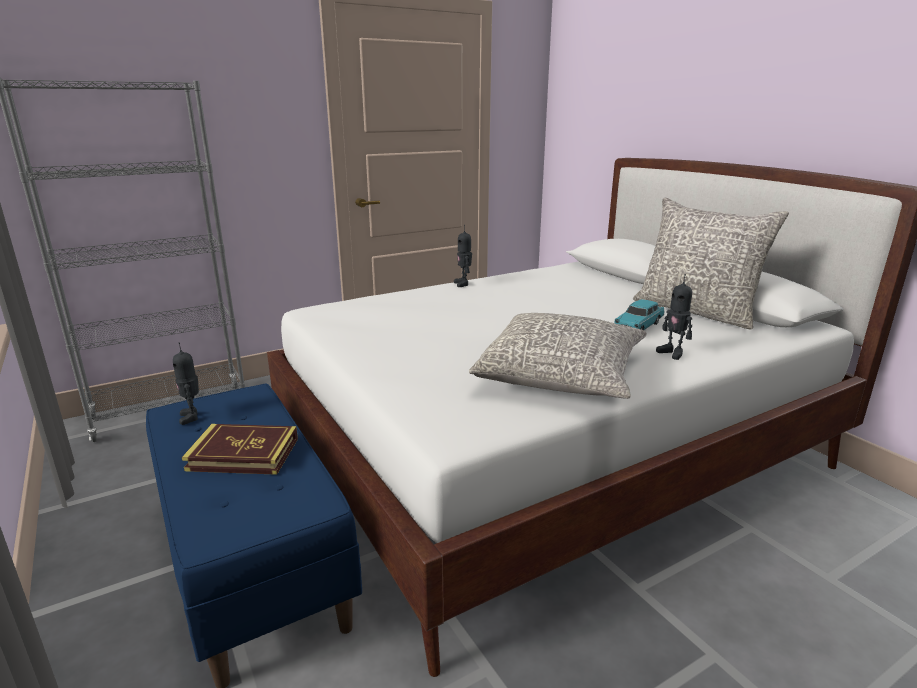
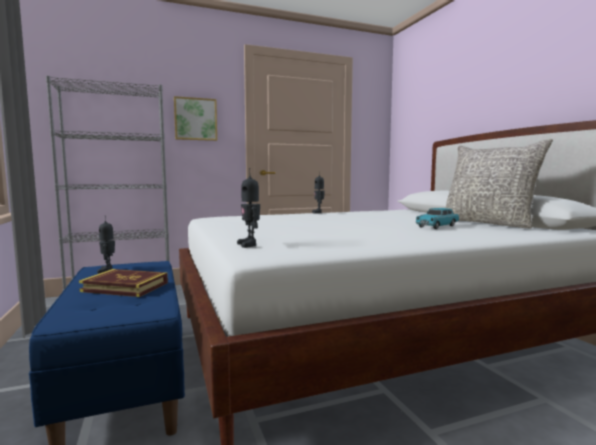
camera: 10 degrees right, 15 degrees down
grey pillow [469,313,647,399] -> none
toy robot [656,274,692,360] -> toy robot moved to [237,168,260,248]
none -> picture [174,96,217,141]

